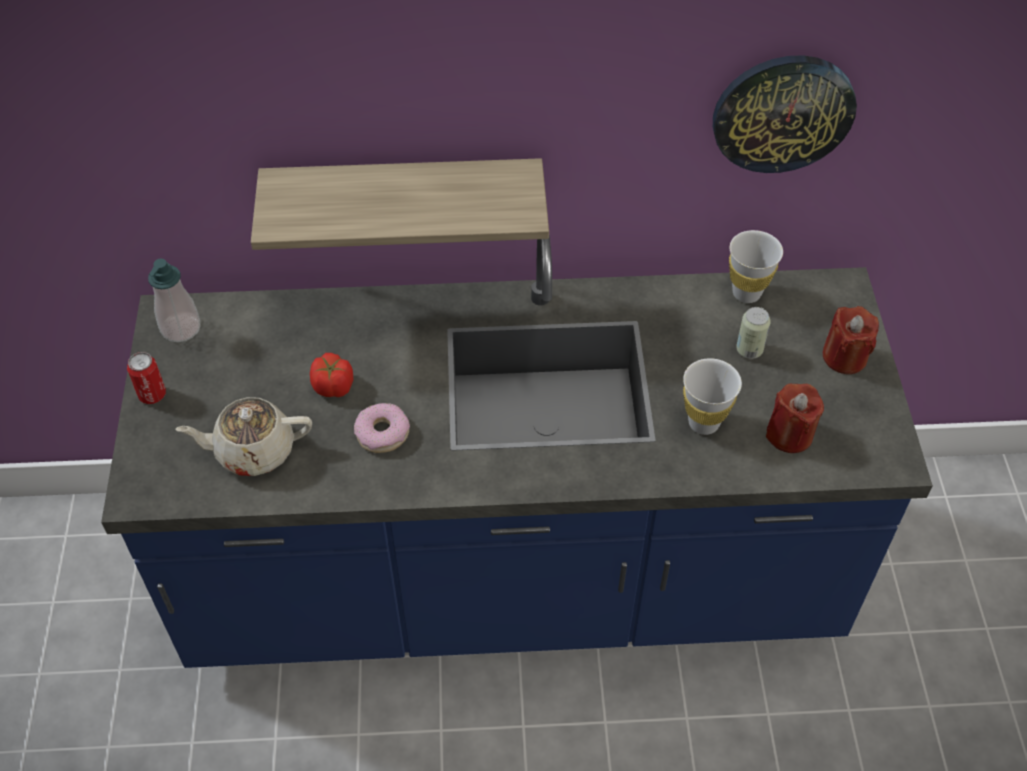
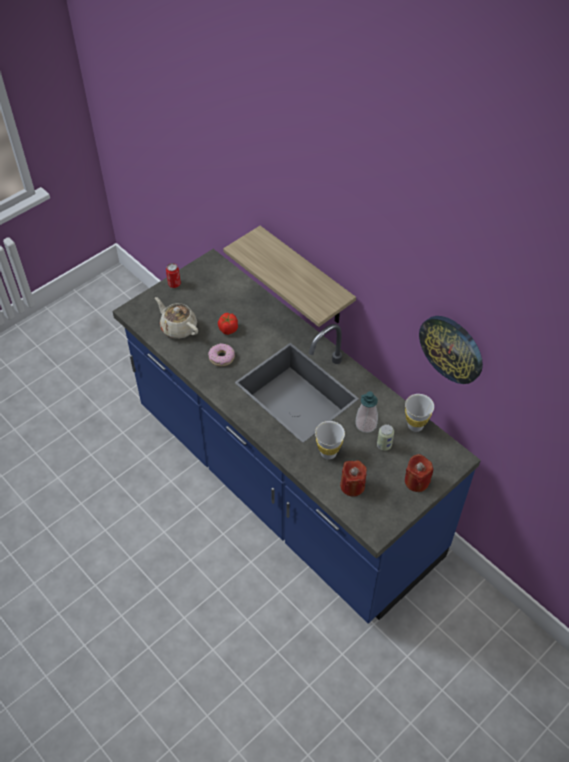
camera: 50 degrees right, 0 degrees up
soap dispenser [148,259,200,342] -> soap dispenser moved to [355,391,378,433]

